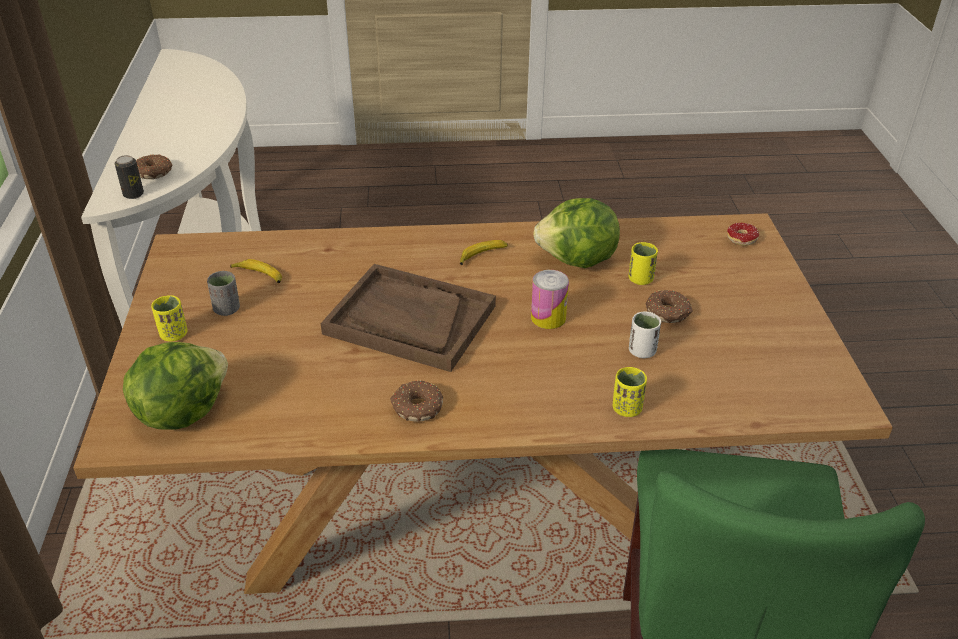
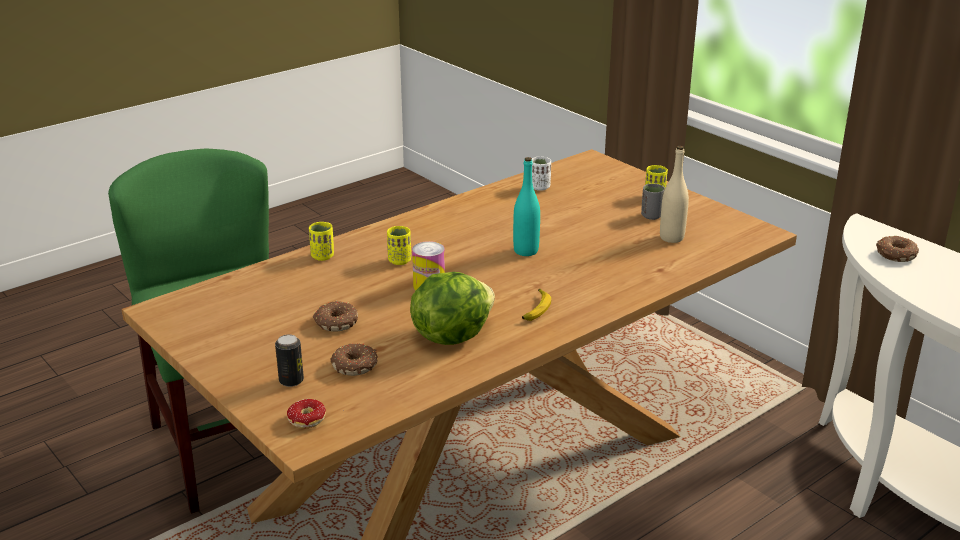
camera: 145 degrees right, 10 degrees down
can [115,155,144,199] -> can moved to [275,334,304,387]
lettuce [123,342,228,429] -> none
banana [230,259,282,283] -> beige bottle [660,146,689,243]
brown tray [321,264,496,372] -> turquoise bottle [513,157,540,256]
donut [390,380,443,422] -> donut moved to [331,343,378,376]
yellow cup [629,242,658,285] -> yellow cup moved to [387,226,411,265]
white cup [629,312,662,358] -> white cup moved to [532,156,551,191]

